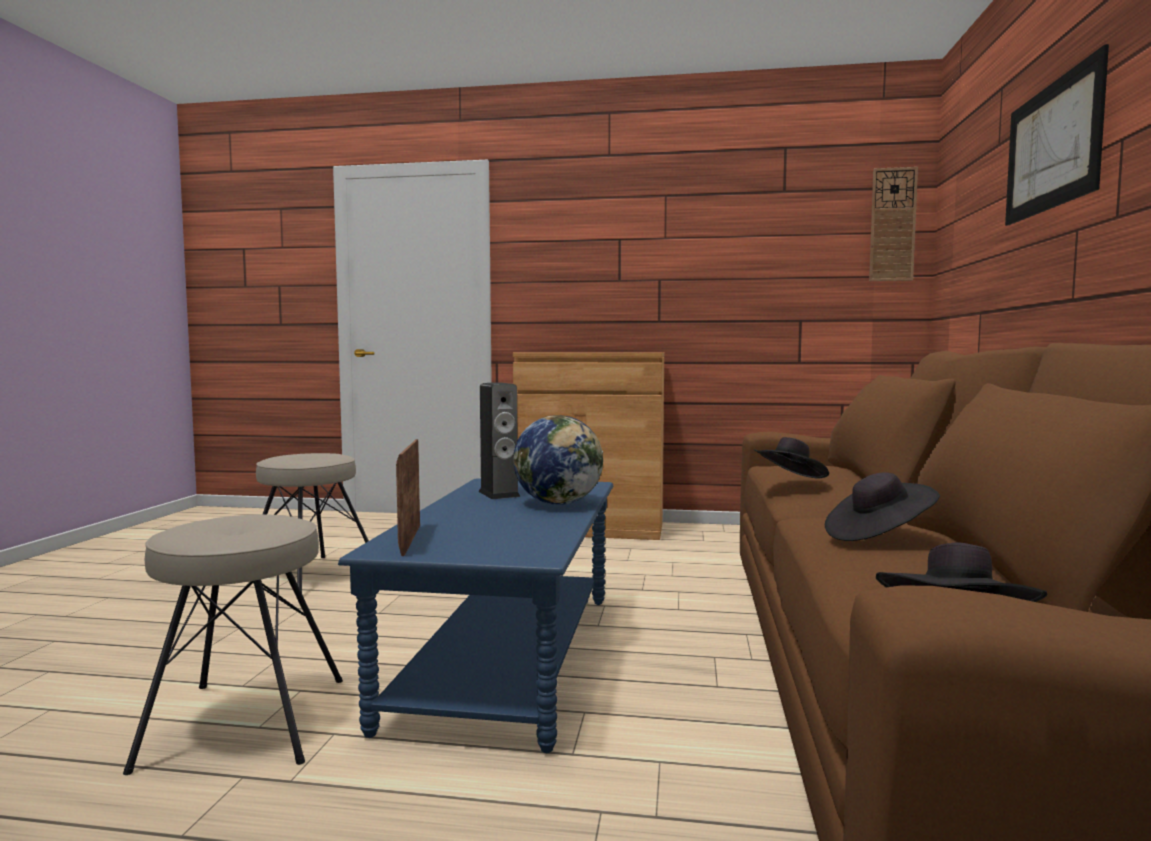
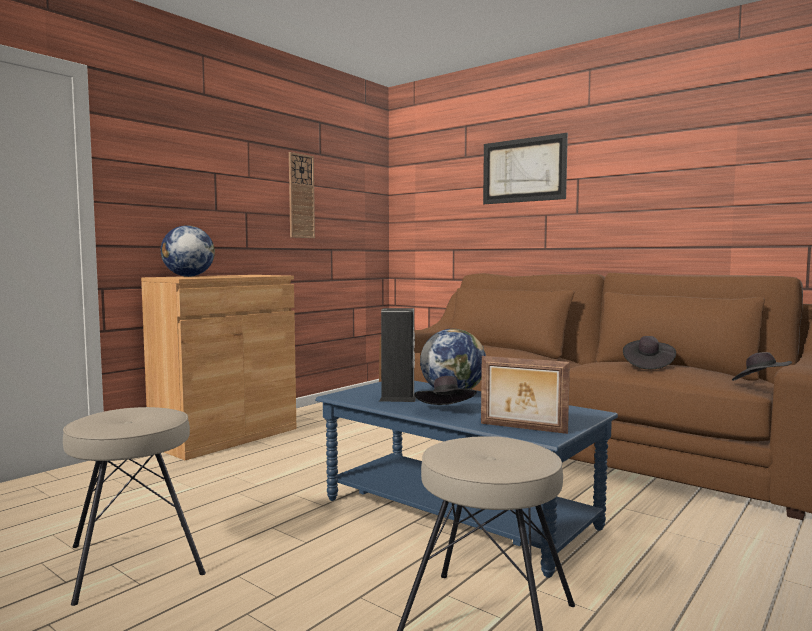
camera: 60 degrees left, 0 degrees up
black hat [754,437,829,479] -> black hat moved to [415,376,477,405]
wall clock [869,167,918,281] -> wall clock moved to [289,152,315,238]
none -> globe [161,225,215,277]

